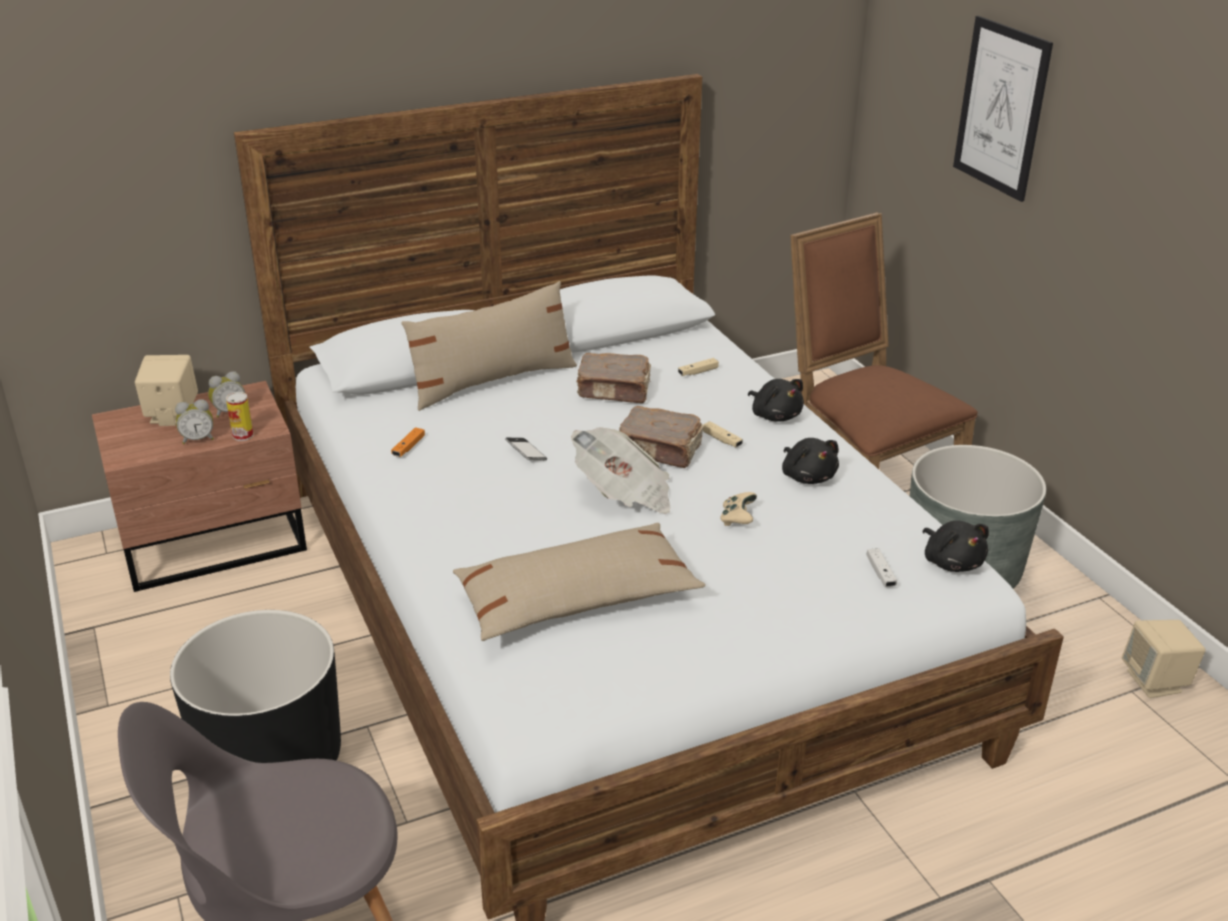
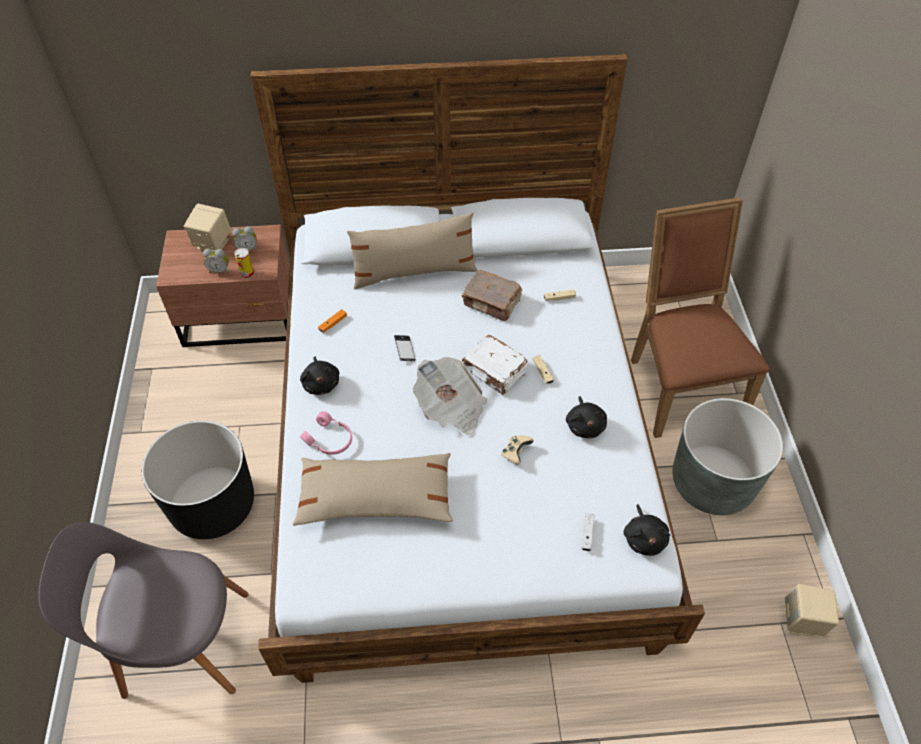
camera: 20 degrees right, 20 degrees up
brown book [619,406,704,468] -> white book [462,335,528,395]
black plush toy [748,379,804,422] -> black plush toy moved to [300,357,339,395]
picture [953,16,1053,202] -> none
none -> pink headphones [300,411,352,455]

